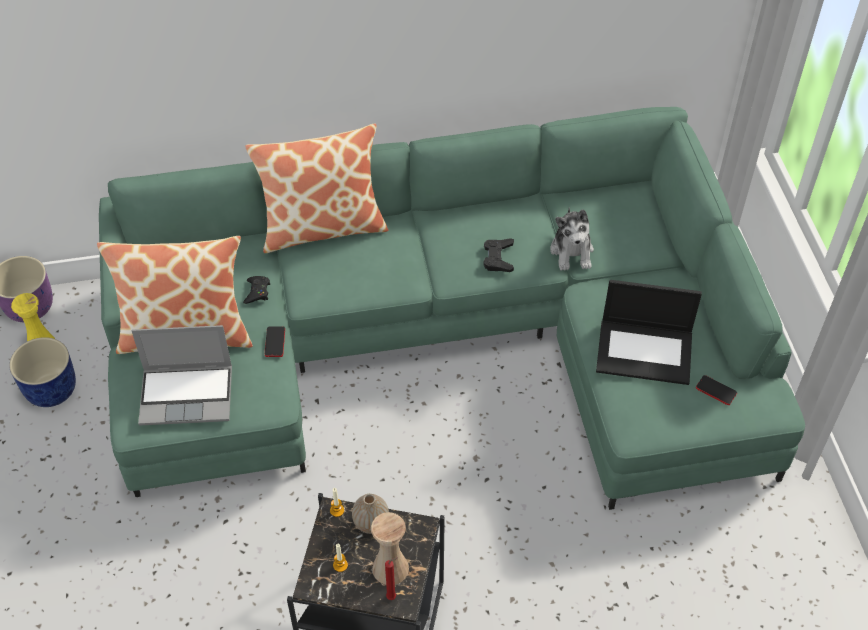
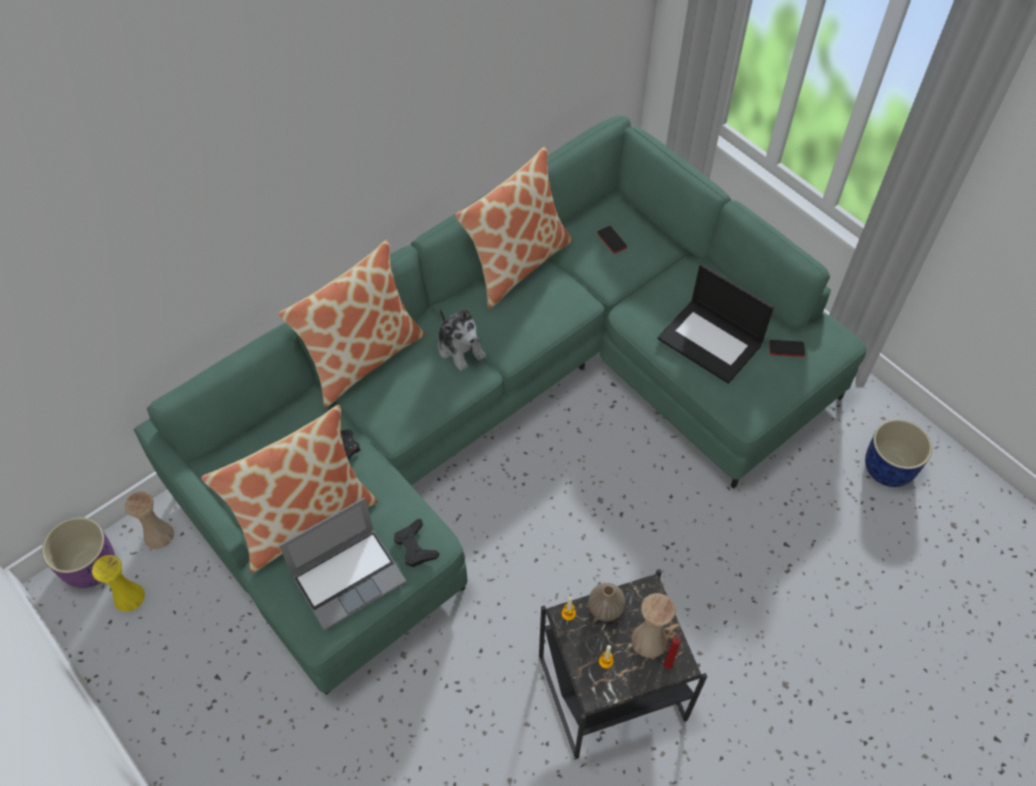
camera: 30 degrees left, 5 degrees up
blue planter [9,337,76,407] -> blue planter moved to [865,419,932,487]
phone [265,326,285,357] -> phone moved to [597,226,627,253]
black game controller [483,238,514,272] -> black game controller moved to [394,519,439,567]
plush toy [550,207,594,271] -> plush toy moved to [438,308,486,371]
laptop [596,280,702,385] -> laptop turned 60 degrees clockwise [658,263,774,384]
none -> beige vase [125,492,174,549]
none -> pillow [455,146,572,309]

